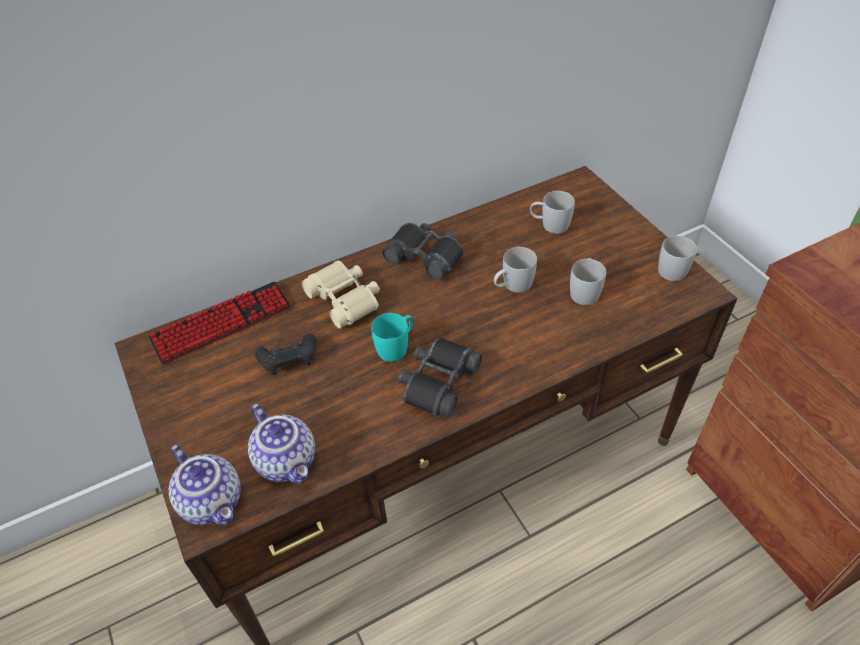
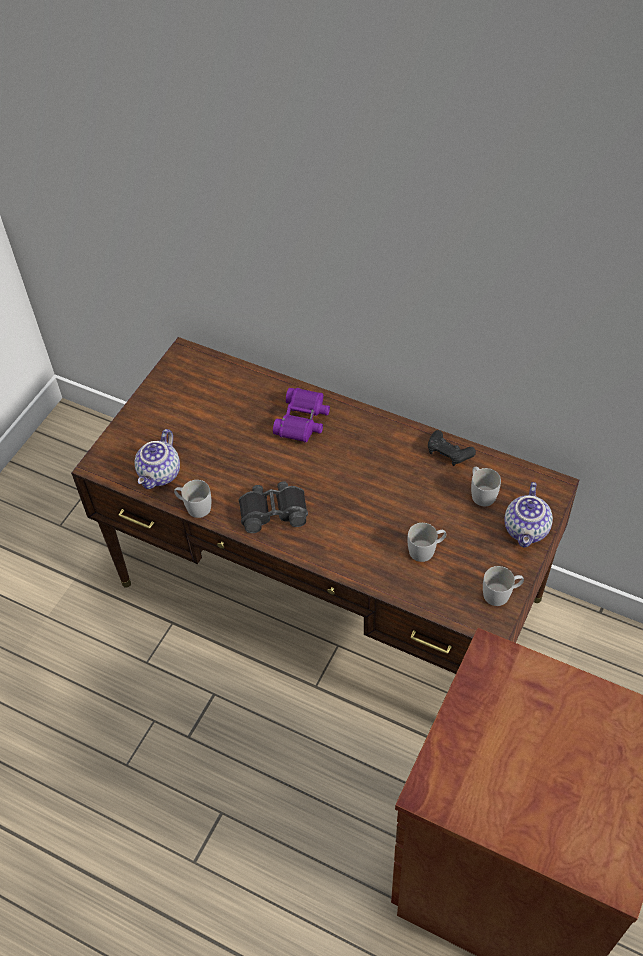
camera: 55 degrees right, 5 degrees up
keyboard [148,282,291,365] -> none
teapot [169,444,241,525] -> teapot moved to [504,482,553,548]
black game controller [254,333,316,375] -> black game controller moved to [428,430,476,466]
beige binoculars [302,260,380,329] -> purple binoculars [273,388,330,442]
turquoise mug [371,313,413,362] -> none
black binoculars [383,223,465,280] -> none
white mug [494,247,537,293] -> white mug moved to [174,480,211,518]

